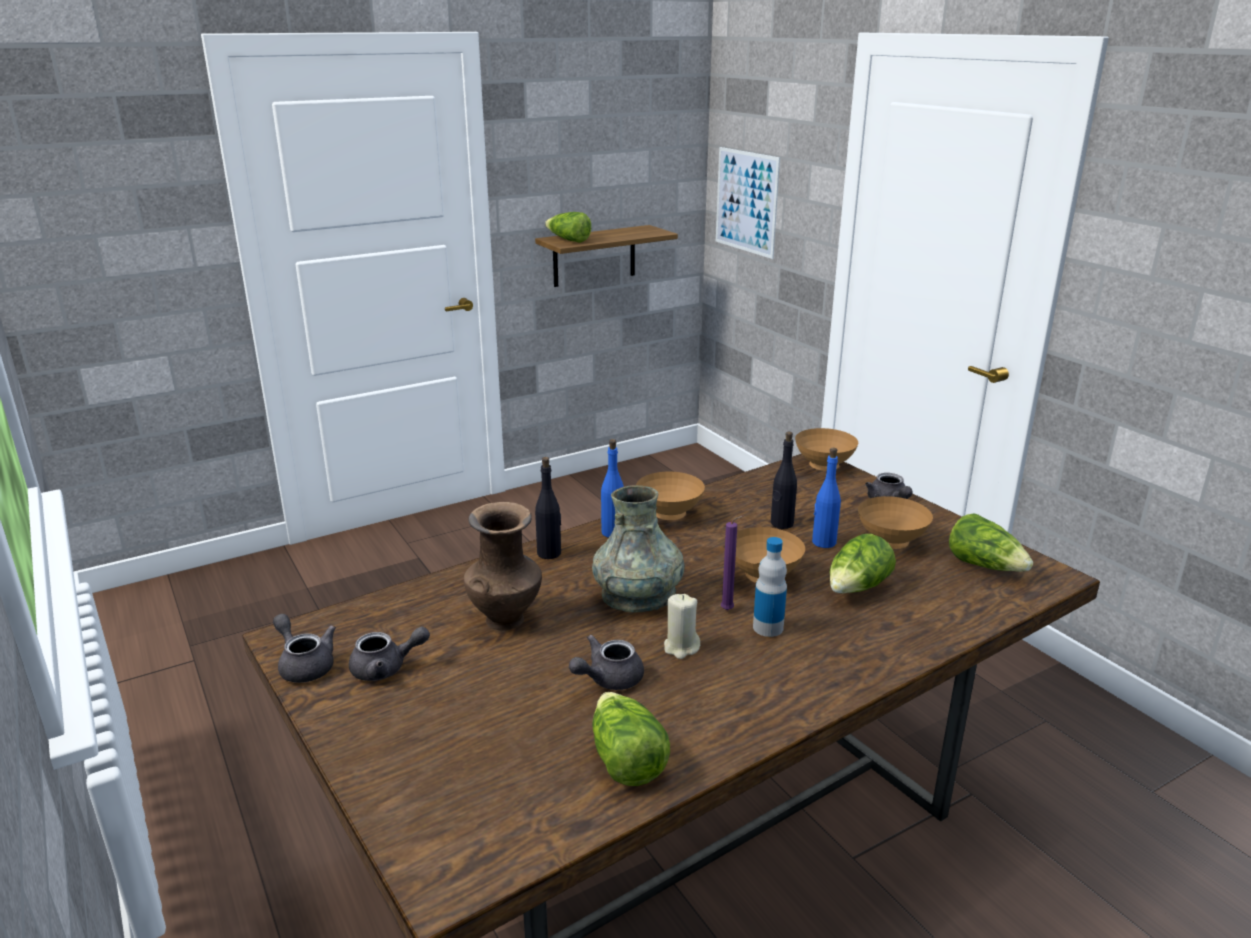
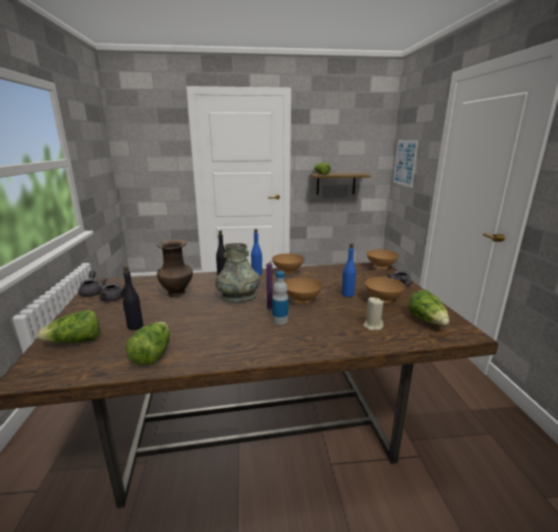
camera: 25 degrees right, 5 degrees down
grey teapot [569,635,644,690] -> none
beige candle [664,594,700,659] -> beige candle moved to [363,297,384,331]
black bottle [771,432,797,529] -> black bottle moved to [123,266,143,330]
lettuce [830,534,896,594] -> lettuce moved to [36,310,100,343]

